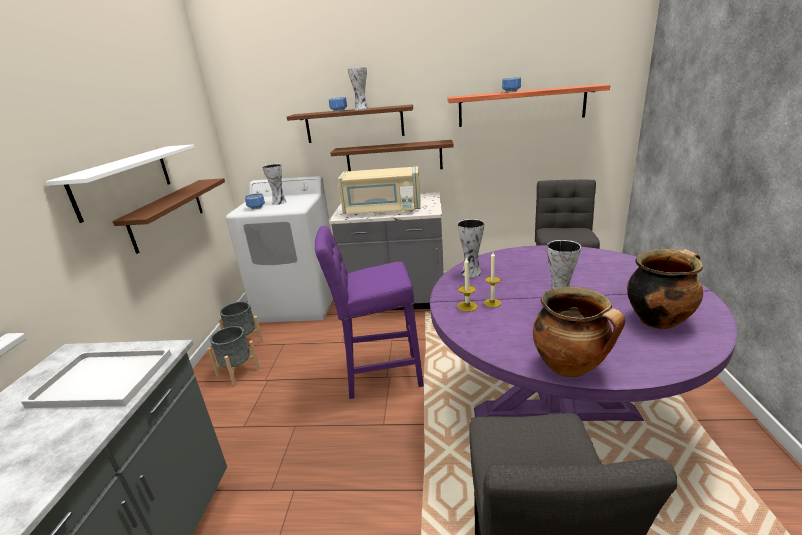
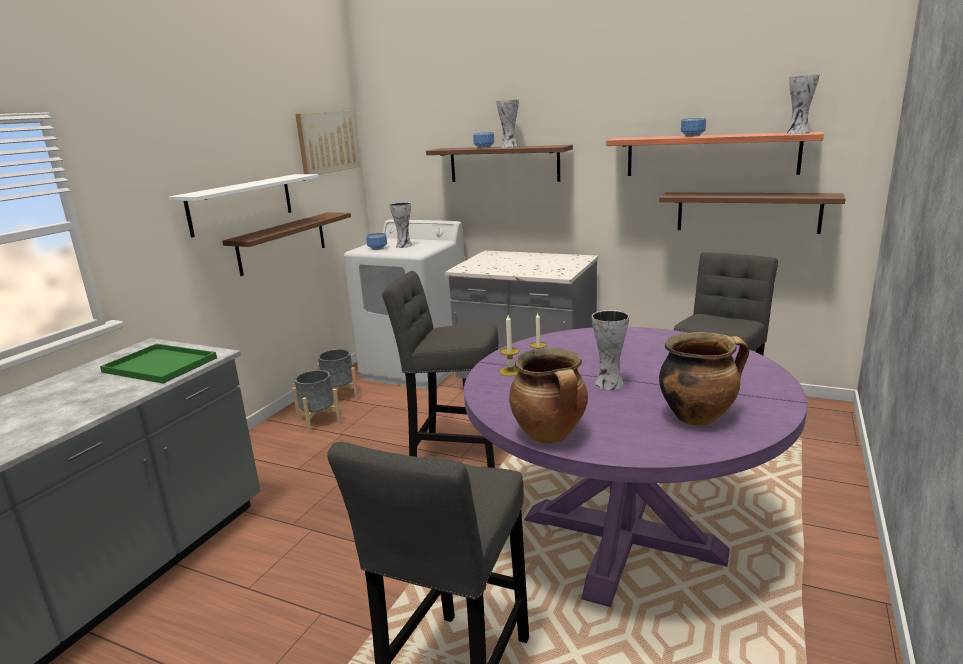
camera: 20 degrees right, 5 degrees down
white tray [21,349,172,408] -> green tray [100,344,217,384]
purple stool [315,226,424,399] -> grey stool [382,271,498,468]
brown shelf [330,140,454,171] -> brown shelf moved to [659,192,846,234]
beige microwave [338,166,421,215] -> none
vase [457,219,484,277] -> vase moved to [787,75,819,134]
none -> picture [295,111,360,175]

